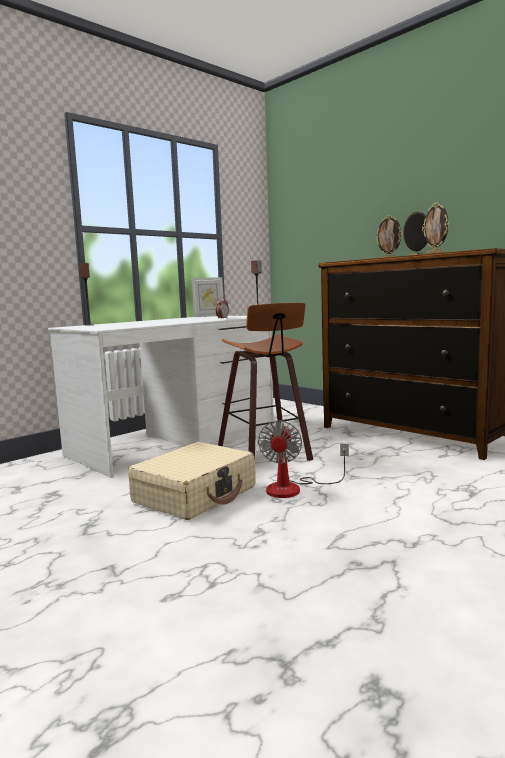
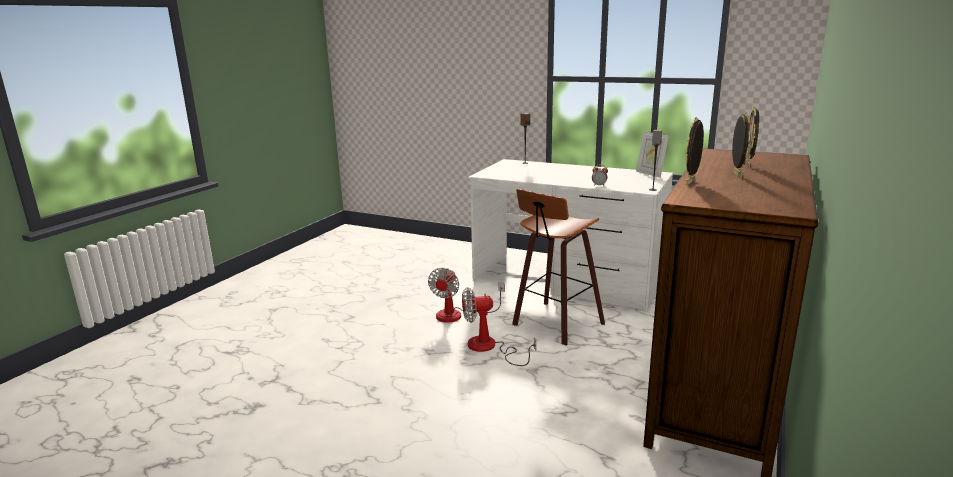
camera: 70 degrees right, 10 degrees up
beige suitcase [128,442,256,520] -> fan [428,268,505,323]

